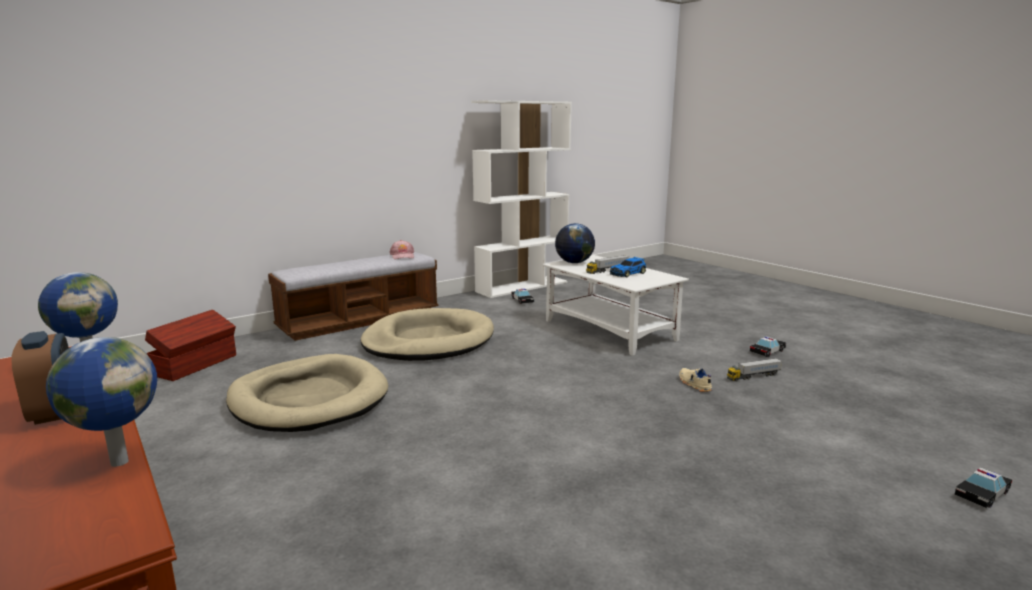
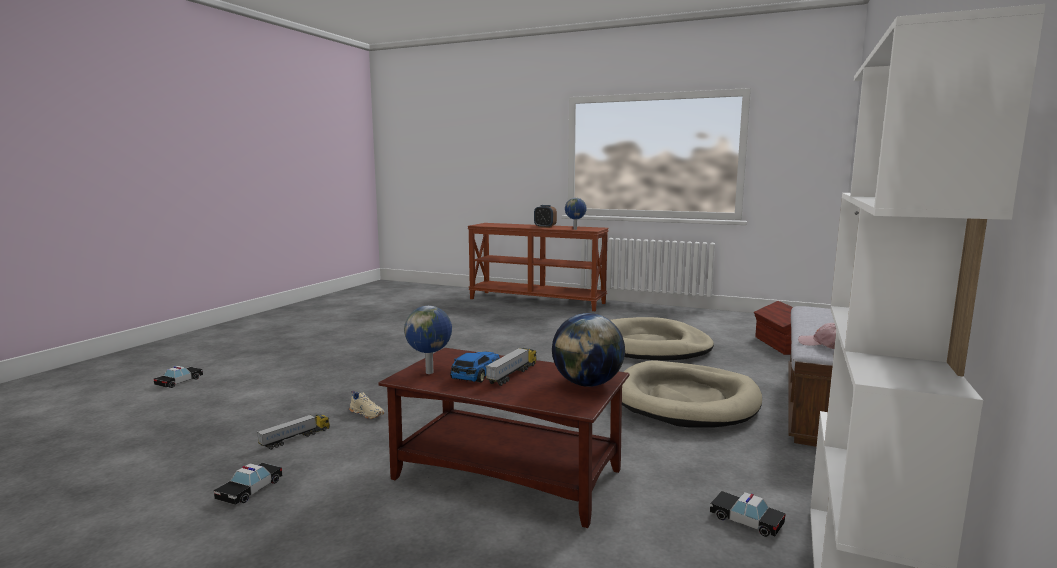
camera: 150 degrees right, 5 degrees down
globe [46,337,157,467] -> globe moved to [404,306,452,374]
white coffee table [543,255,689,356] -> brown coffee table [379,348,629,528]

